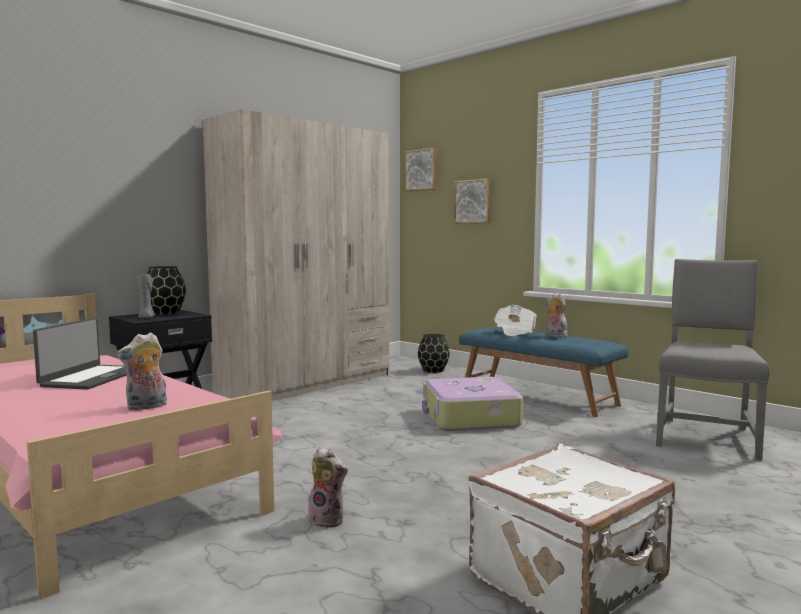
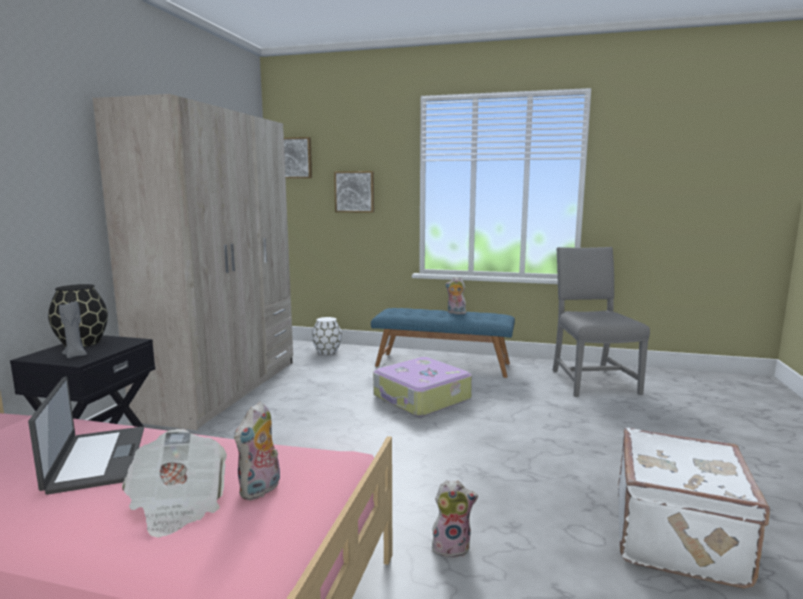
camera: 30 degrees left, 5 degrees up
black vase [418,334,449,373] -> white vase [312,317,342,355]
newspaper [494,305,537,336] -> newspaper moved to [122,429,227,538]

